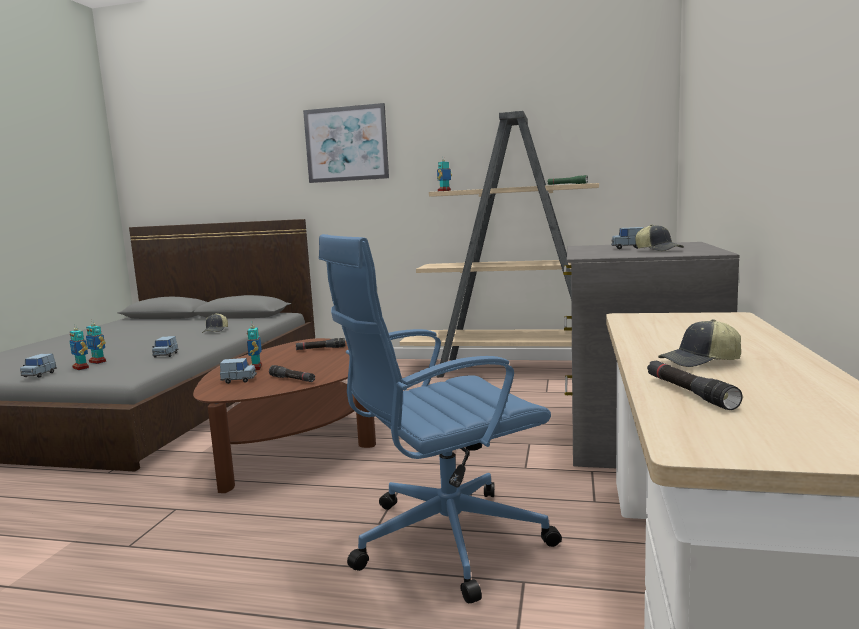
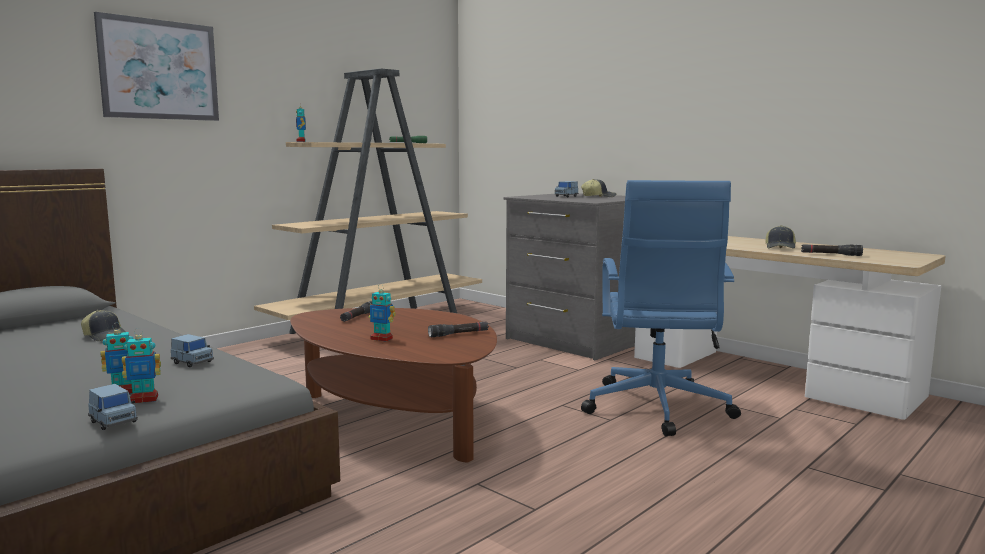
camera: 60 degrees left, 0 degrees up
blue toy car [220,358,257,384] -> none

